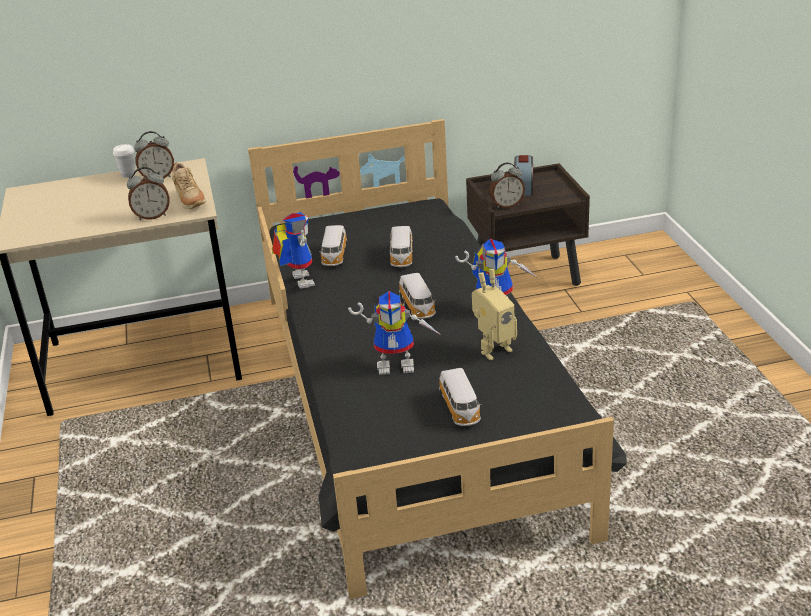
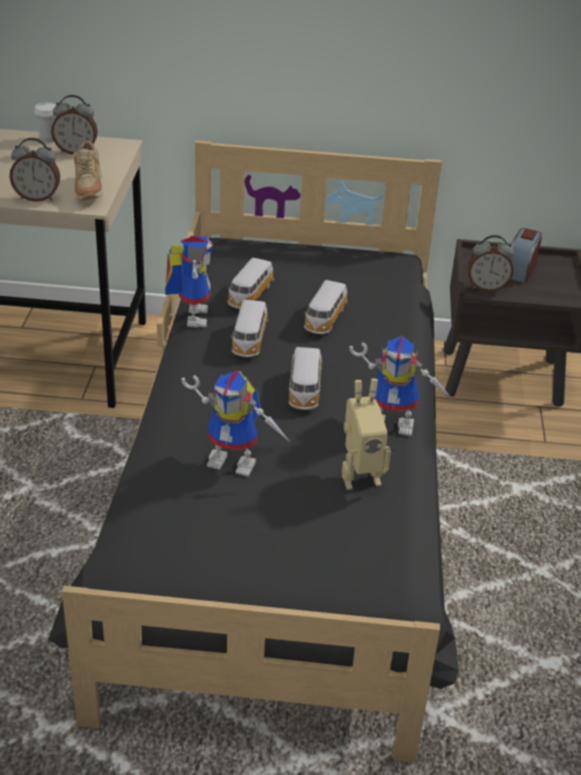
camera: 15 degrees right, 5 degrees up
toy car [439,368,482,426] -> toy car moved to [231,300,268,357]

